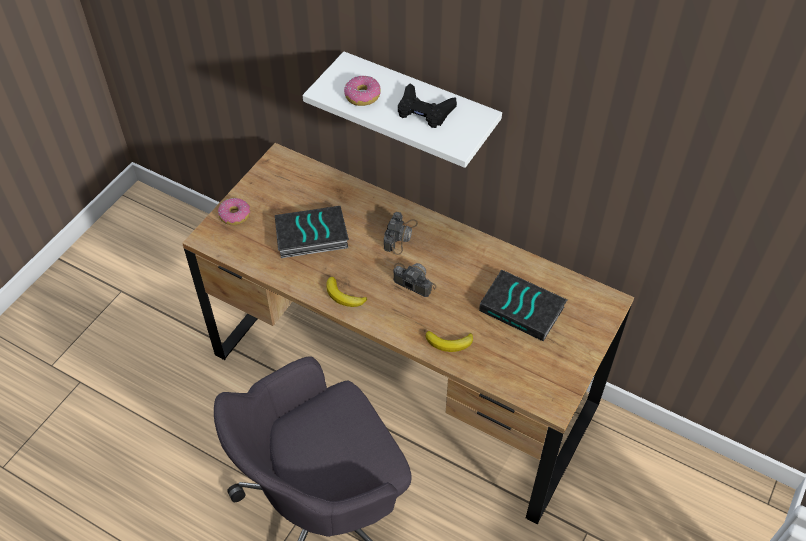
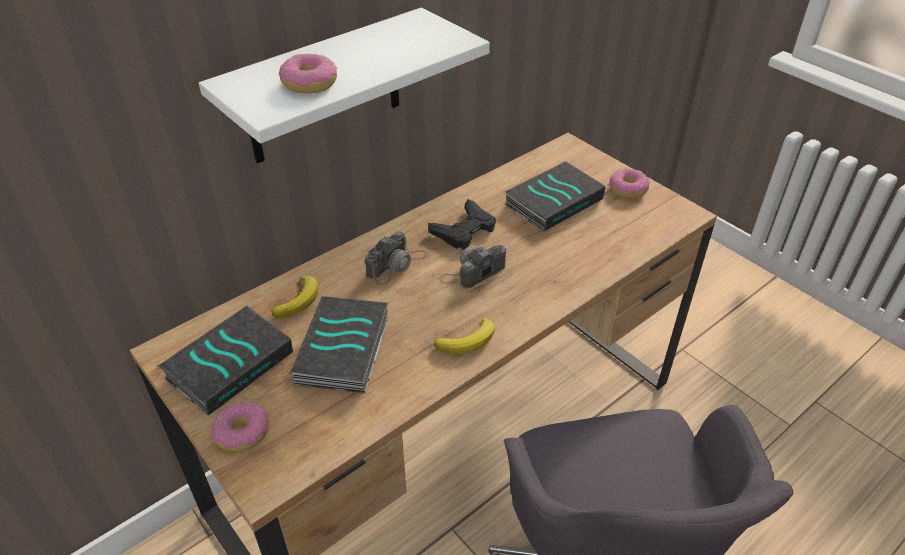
camera: 70 degrees left, 10 degrees down
camera [384,212,418,255] -> camera turned 90 degrees clockwise [365,231,428,285]
black game controller [398,83,457,128] -> black game controller moved to [428,199,496,250]
banana [426,331,473,352] -> banana moved to [271,276,318,319]
none -> book [158,305,293,416]
none -> donut [609,168,649,198]

